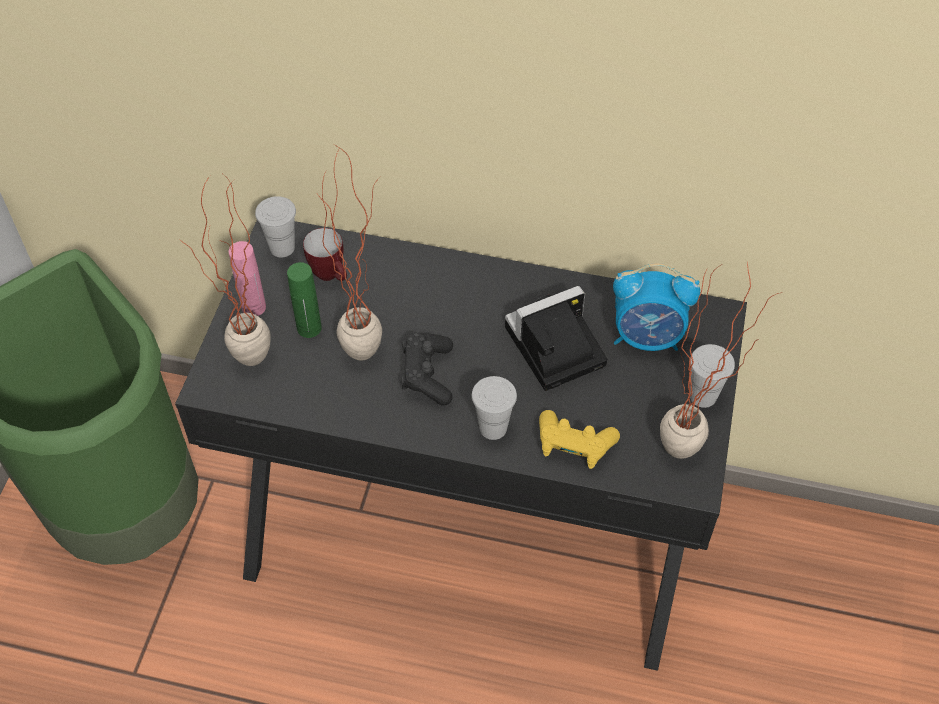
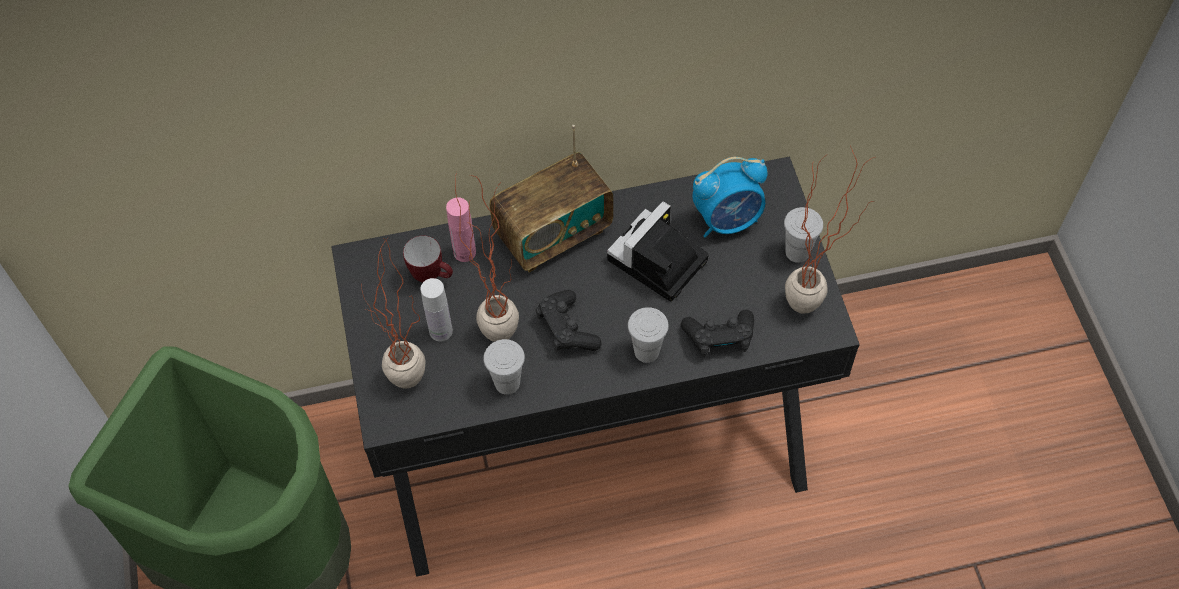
camera: 25 degrees left, 5 degrees up
pink bottle [229,241,266,316] -> pink bottle moved to [446,197,476,262]
white cup [255,196,296,258] -> white cup moved to [483,339,525,395]
green bottle [287,262,322,338] -> white bottle [420,278,453,342]
yellow game controller [539,410,620,469] -> black game controller [681,310,754,357]
none -> radio [490,125,613,273]

